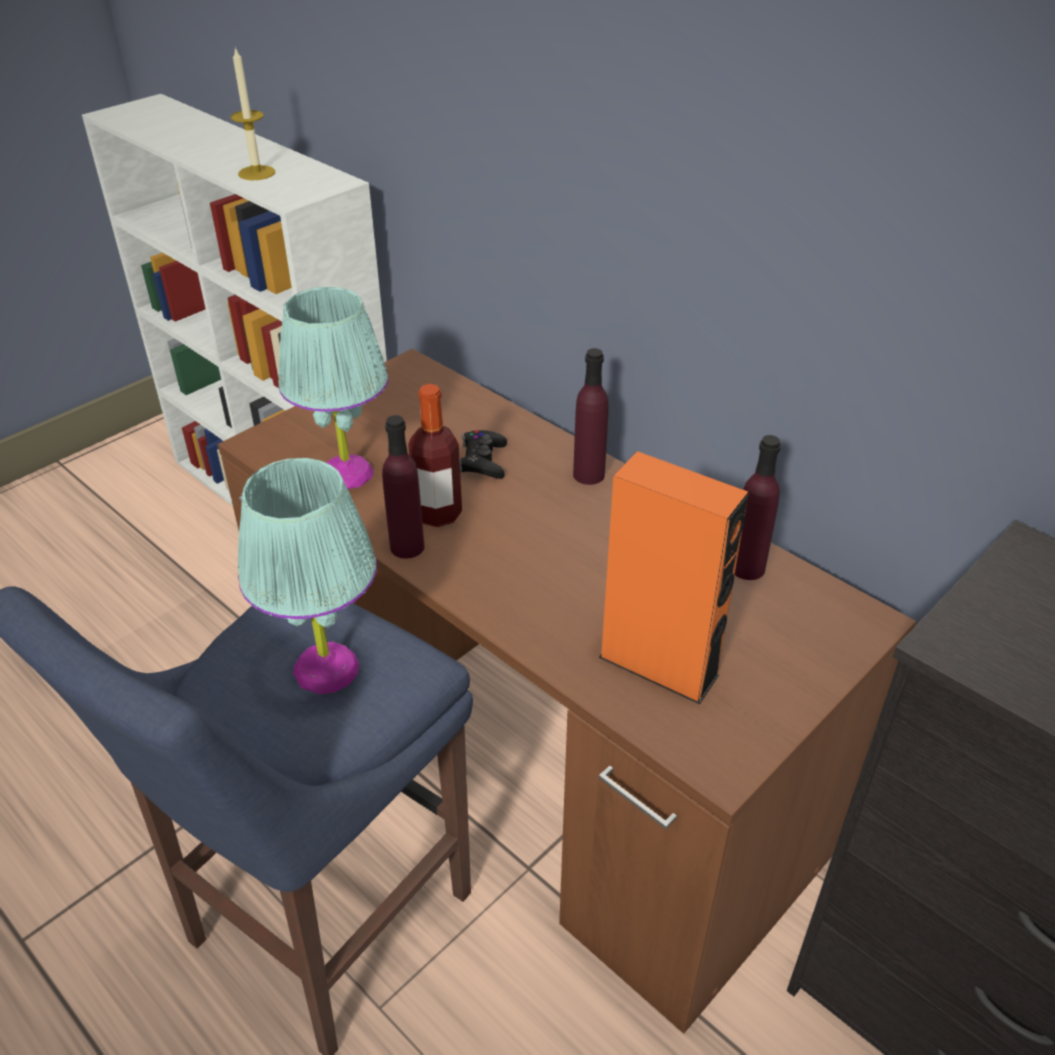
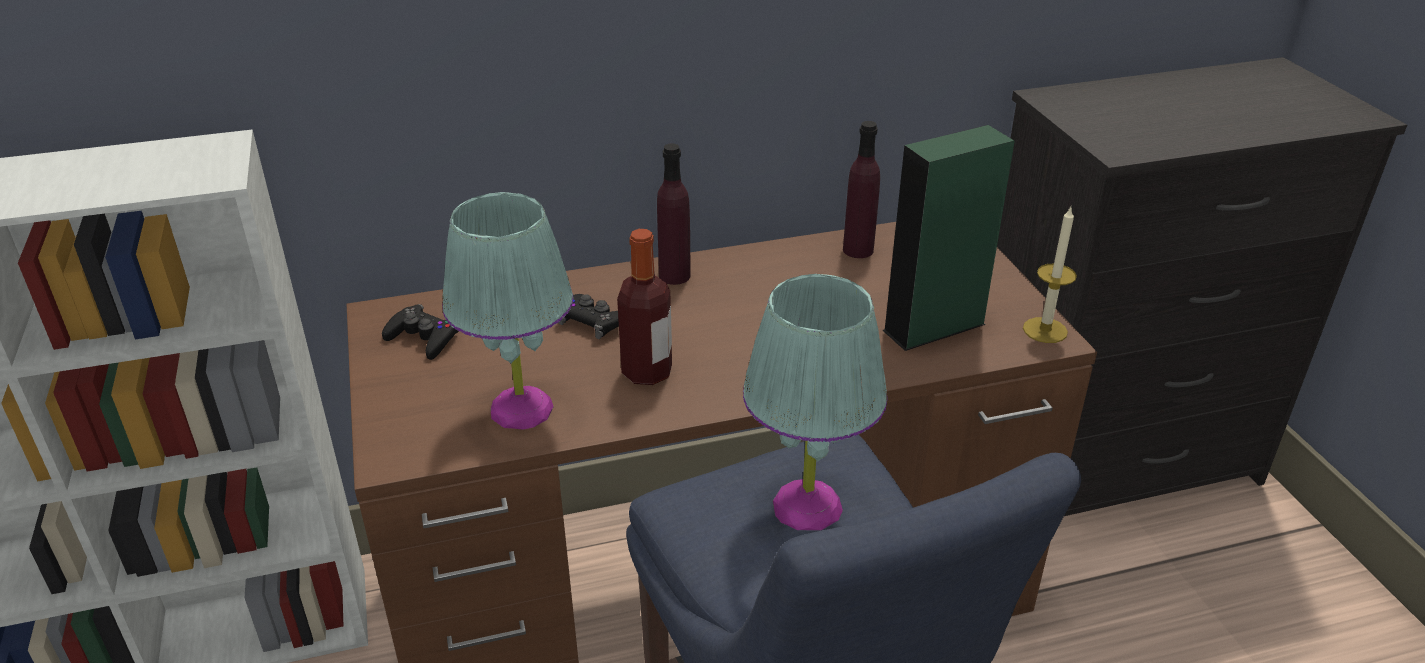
camera: 60 degrees left, 5 degrees down
candle [231,47,275,180] -> candle moved to [1023,207,1077,343]
purple bottle [382,415,425,559] -> none
orange speaker [598,451,748,704] -> green speaker [882,125,1015,351]
none -> black game controller [382,304,459,360]

